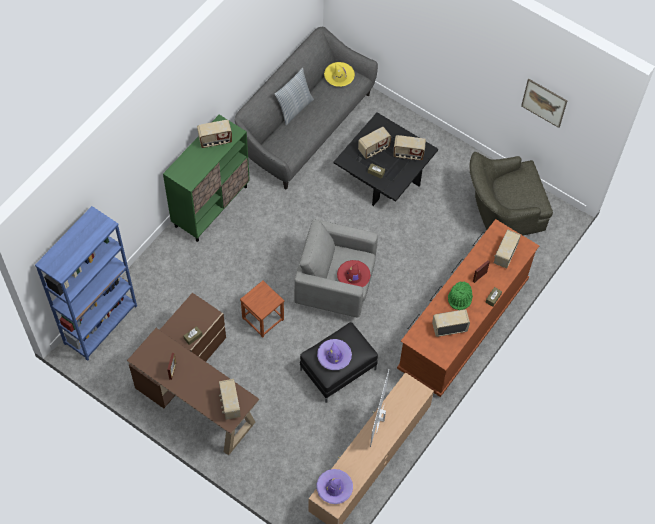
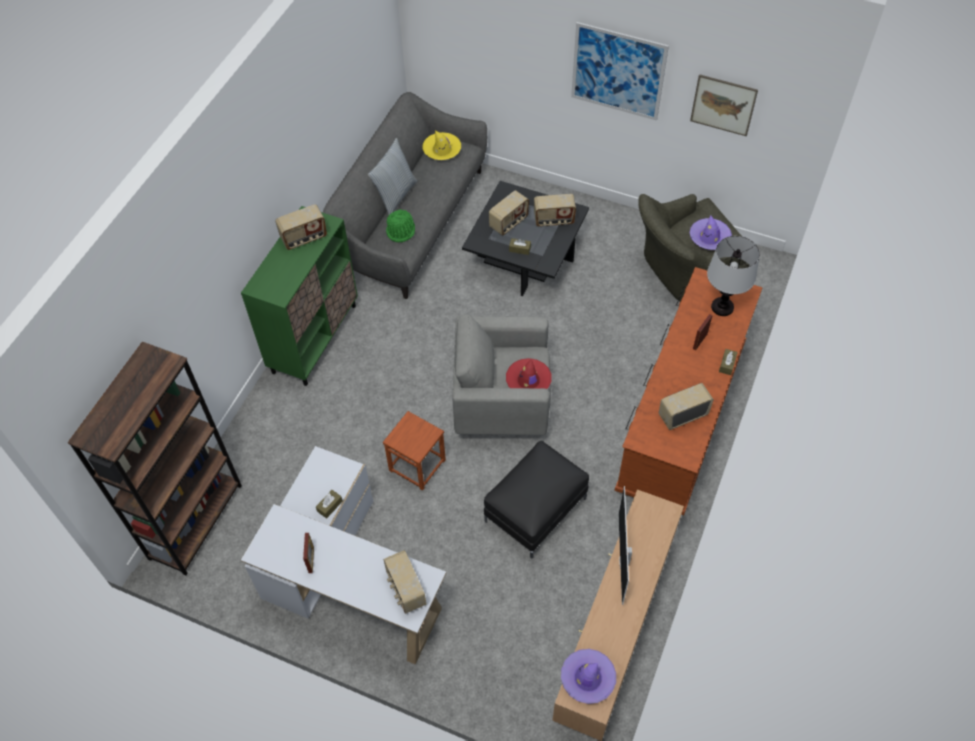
camera: 10 degrees left, 5 degrees down
blue bookcase [35,206,137,361] -> brown bookcase [68,341,242,575]
brown desk [127,293,259,455] -> white desk [241,446,447,665]
purple hat [317,339,352,370] -> purple hat moved to [690,216,732,250]
green hat [448,282,473,310] -> green hat moved to [386,210,415,243]
radio [494,229,521,269] -> table lamp [707,236,760,316]
none -> picture [571,22,669,121]

